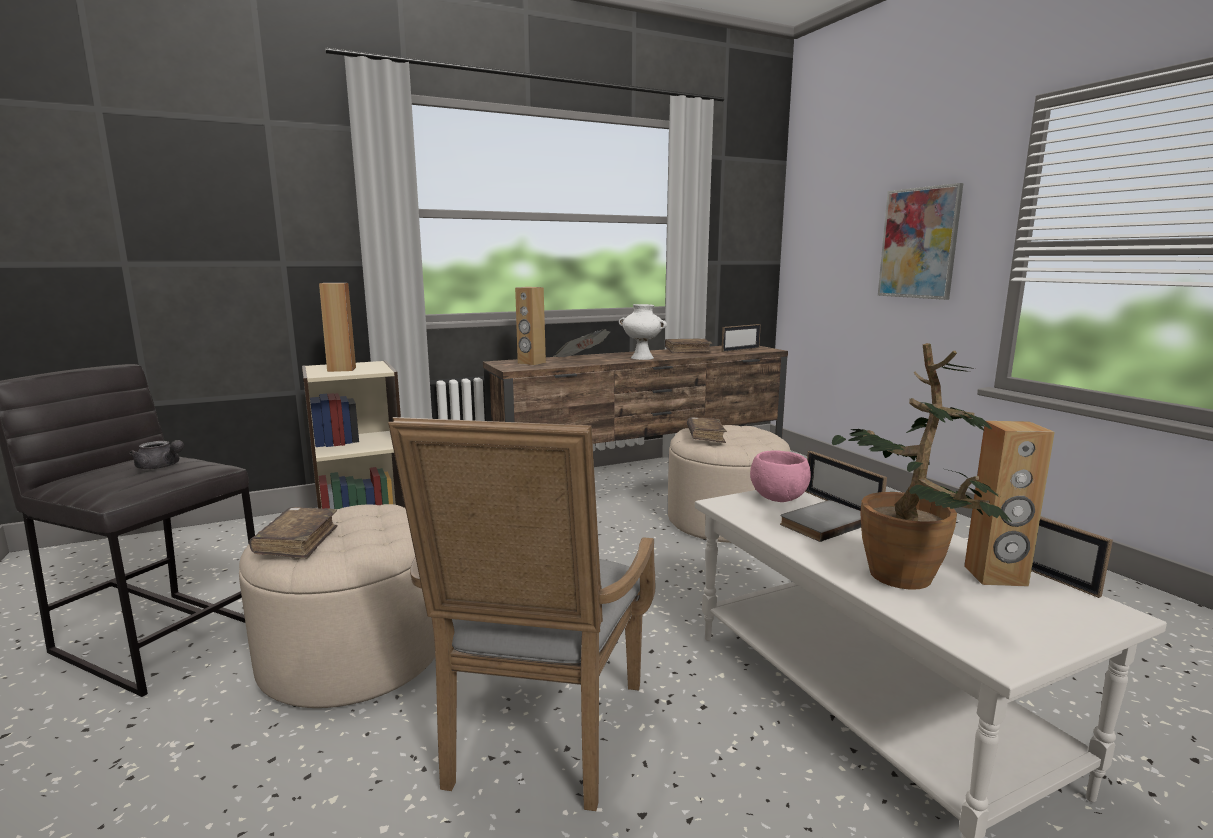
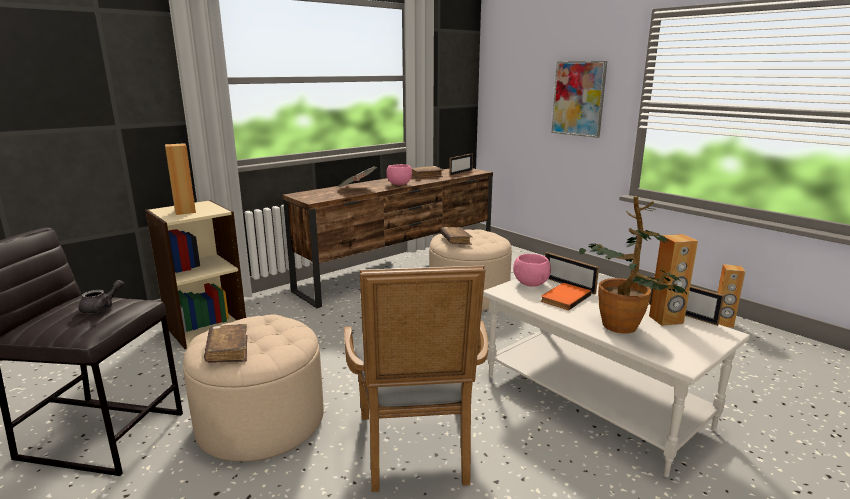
camera: 15 degrees left, 5 degrees up
grey teapot [129,440,184,469] -> grey teapot turned 60 degrees counterclockwise [78,280,124,314]
brown speaker [515,287,546,365] -> brown speaker moved to [717,264,745,328]
white vase [619,304,667,360] -> pink bowl [386,164,412,185]
grey book [780,500,861,542] -> orange book [541,283,591,310]

